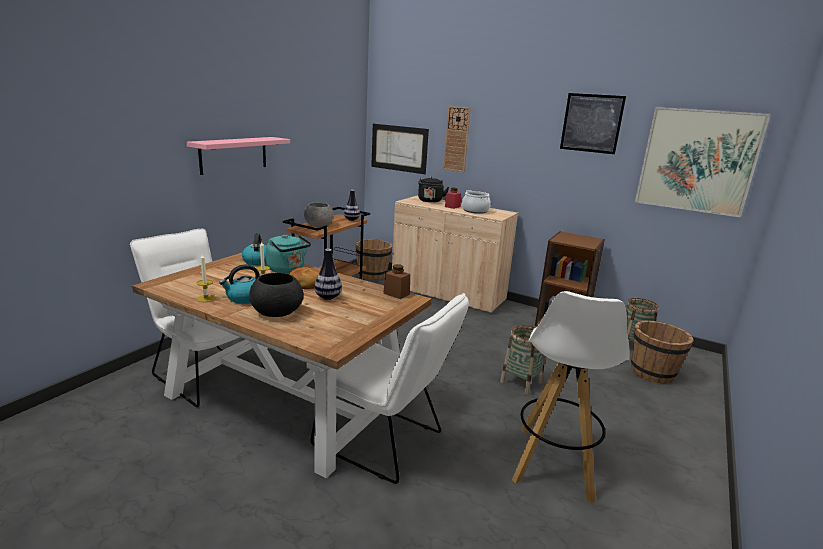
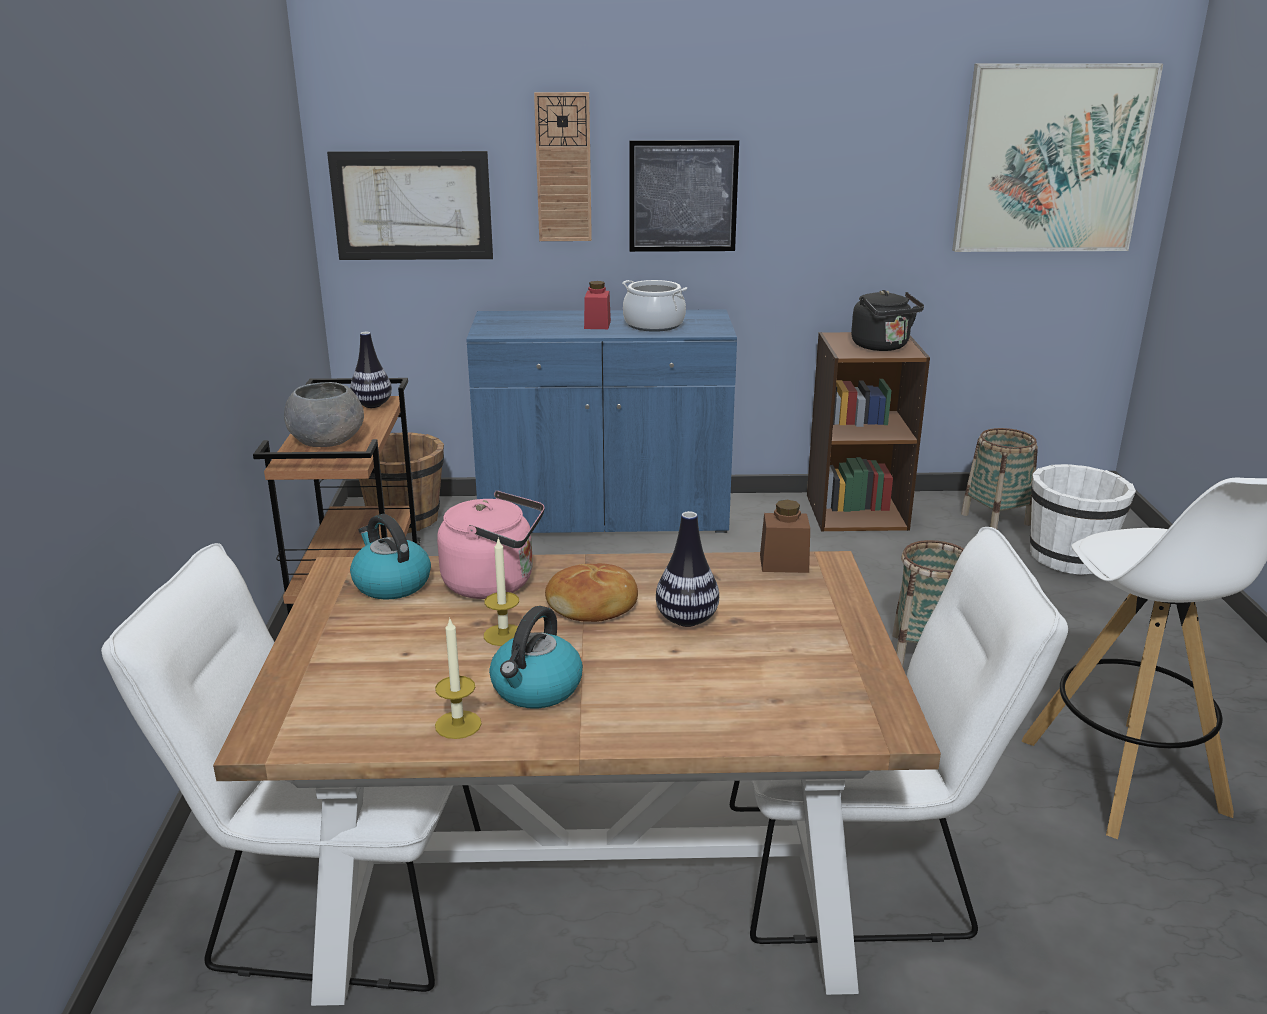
camera: 30 degrees left, 5 degrees up
pink shelf [187,137,290,175] -> none
black bowl [249,273,304,317] -> none
turquoise kettle [266,234,311,273] -> pink kettle [437,491,545,599]
beige cabinet [392,196,518,314] -> blue cabinet [466,309,737,533]
black kettle [418,177,449,203] -> black kettle moved to [851,290,924,351]
picture [560,93,626,154] -> picture moved to [629,140,739,252]
brown bucket [631,320,694,384] -> white bucket [1030,464,1136,575]

